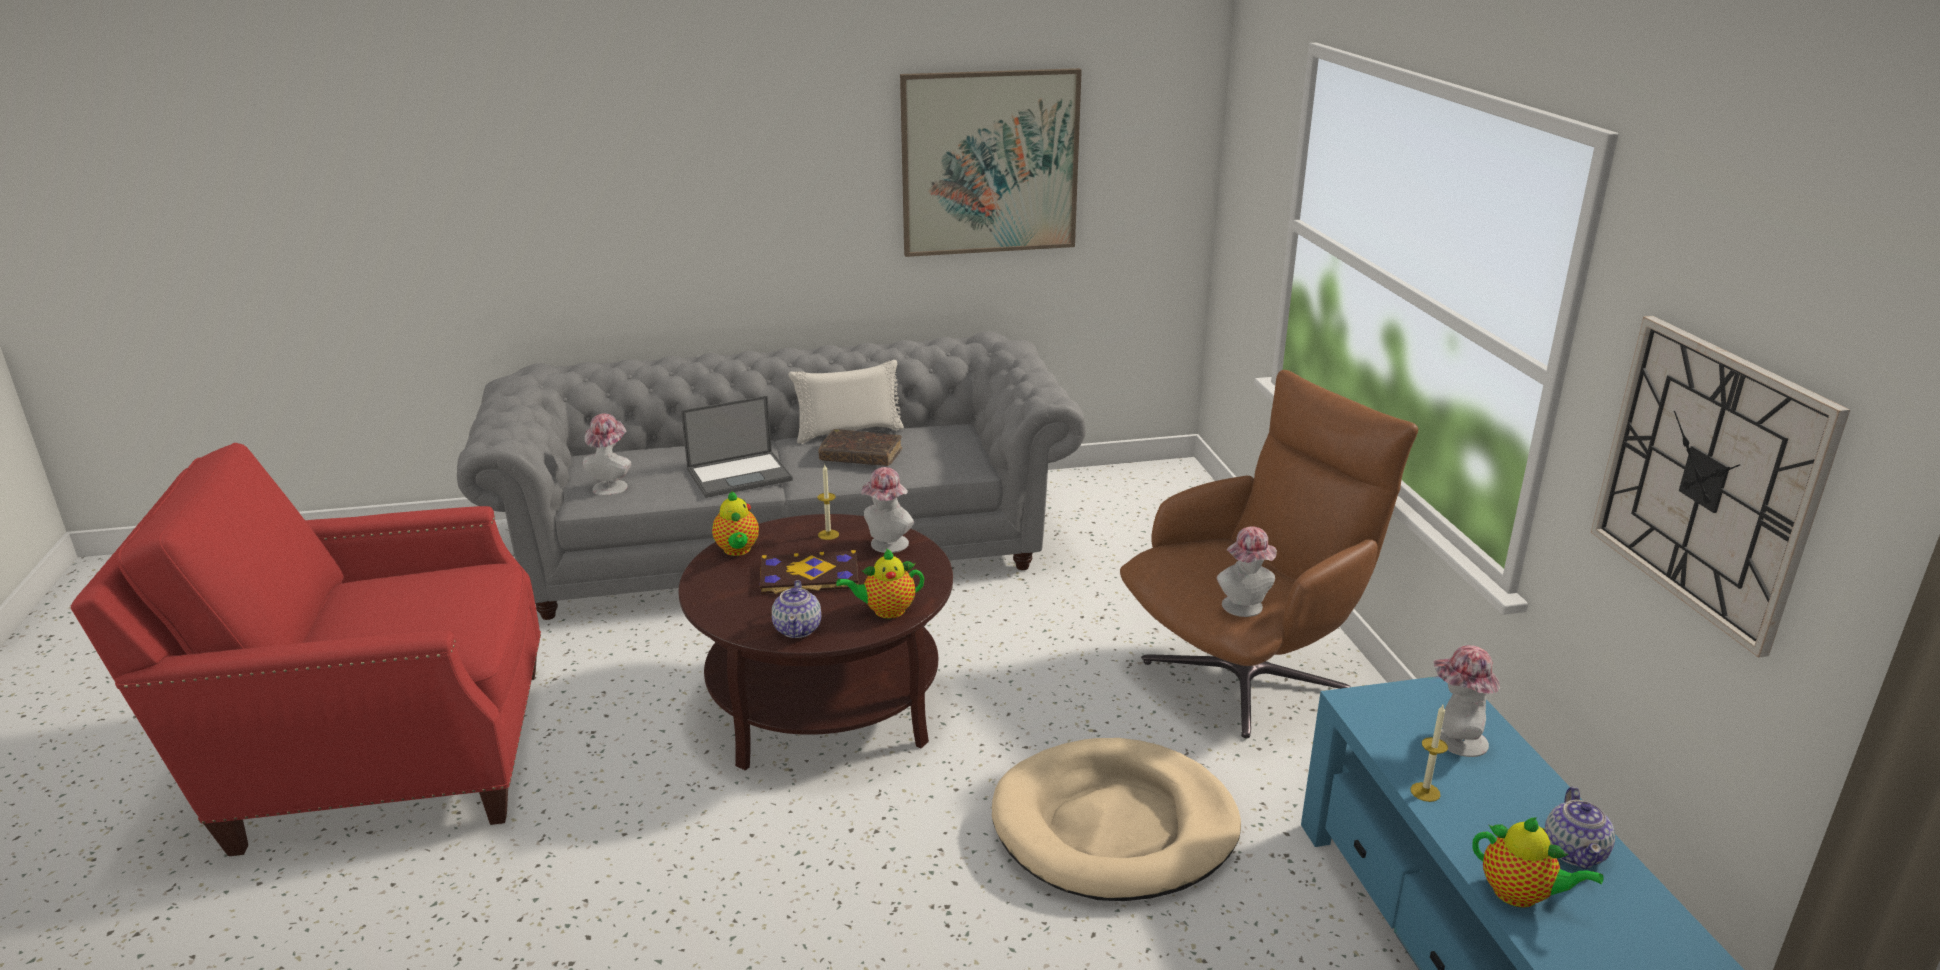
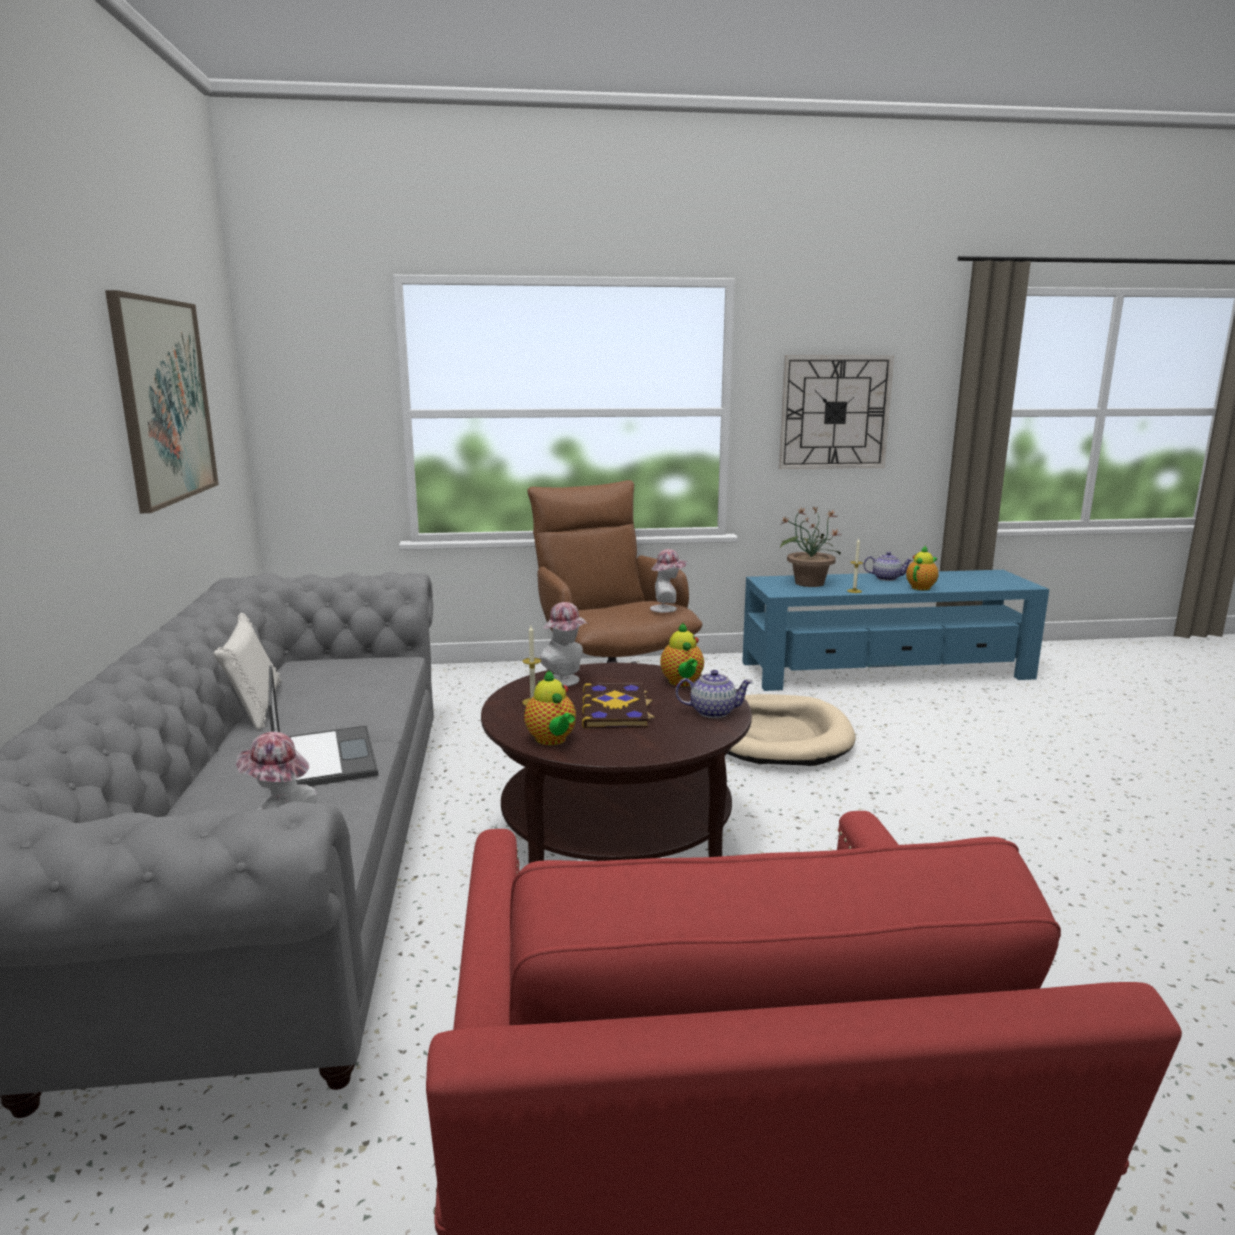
camera: 85 degrees left, 10 degrees down
teapot [712,491,759,556] -> teapot turned 75 degrees clockwise [524,670,576,745]
brown book [818,429,902,466] -> none
hat [1433,645,1500,757] -> potted plant [780,506,841,587]

